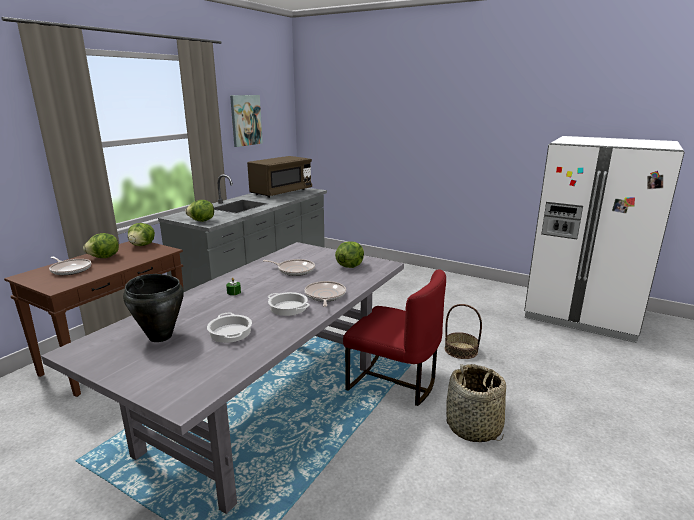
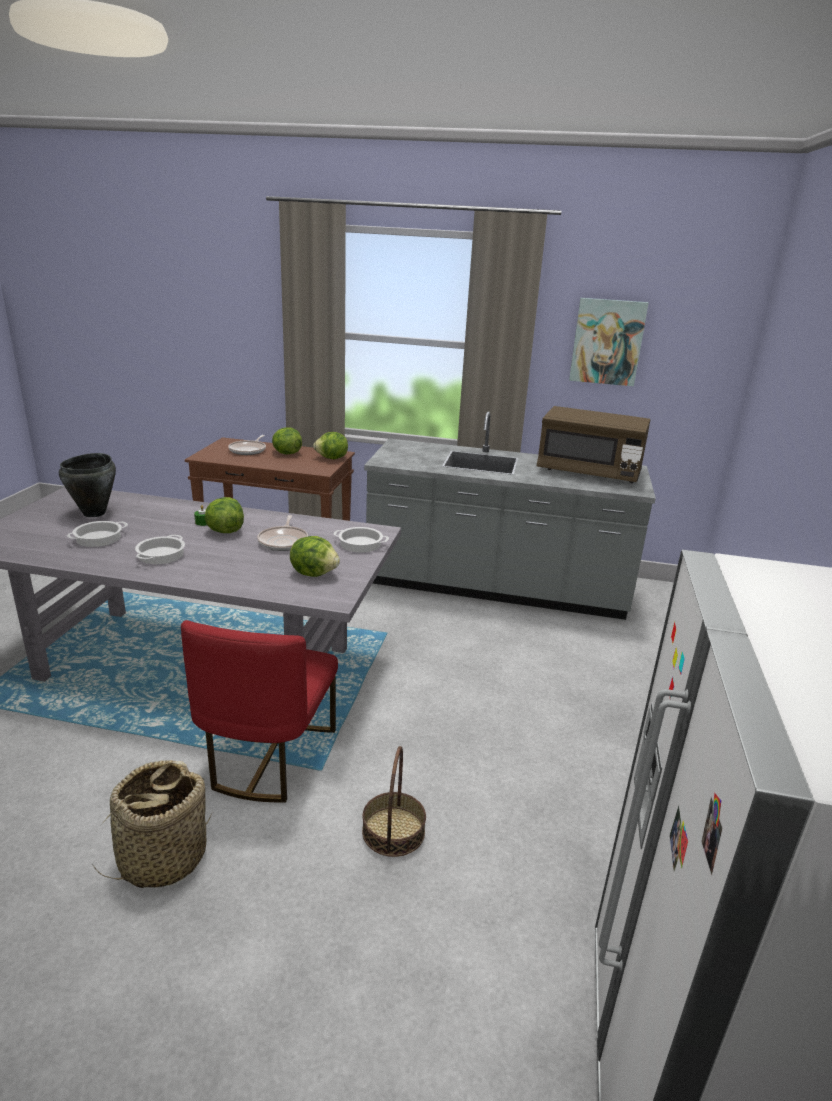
camera: 70 degrees right, 5 degrees up
lettuce [185,200,214,222] -> lettuce moved to [204,497,244,533]
frying pan [305,281,346,307] -> none
none -> cooking pot [333,527,389,553]

